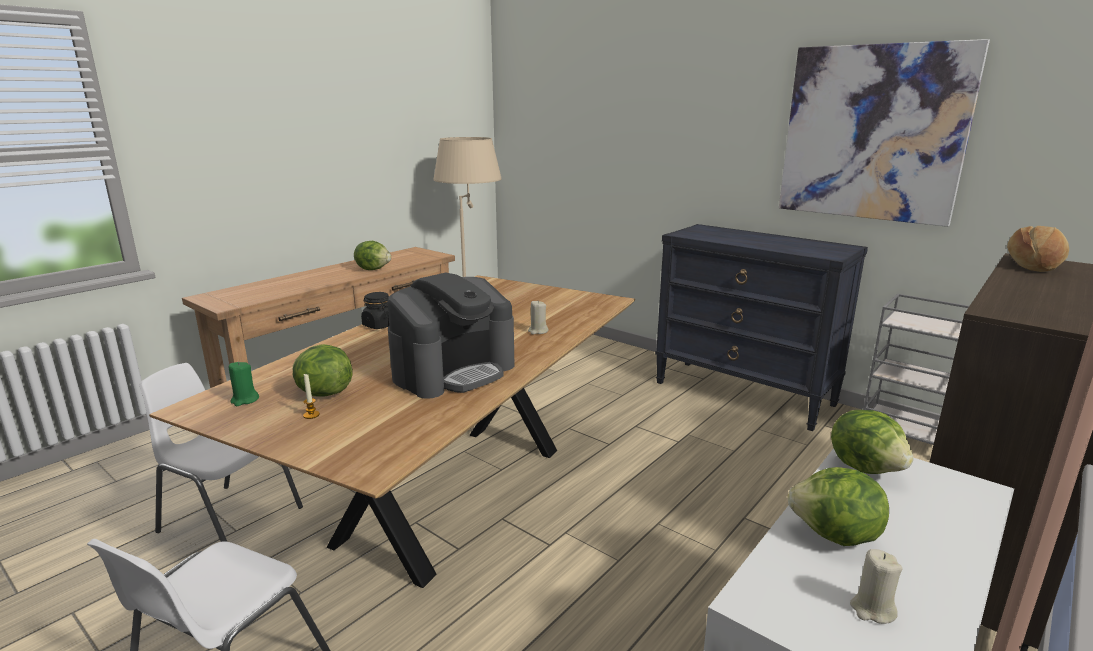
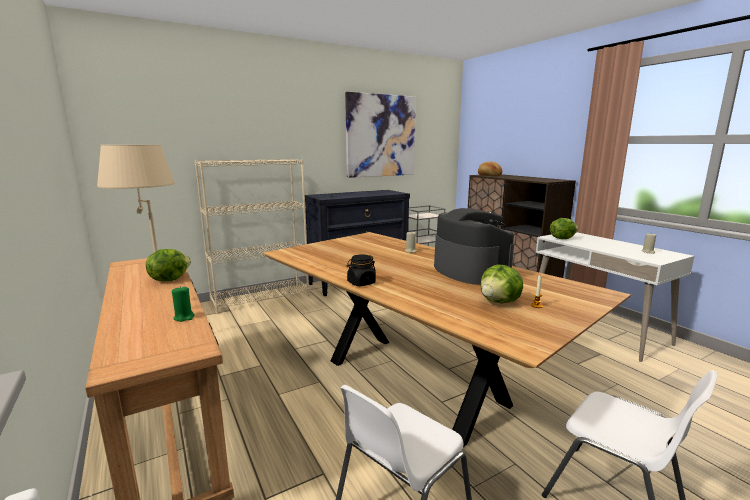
camera: 70 degrees left, 5 degrees down
green candle [229,361,259,406] -> green candle moved to [172,286,195,322]
lettuce [787,467,889,546] -> none
none -> beige bookcase [195,159,309,314]

